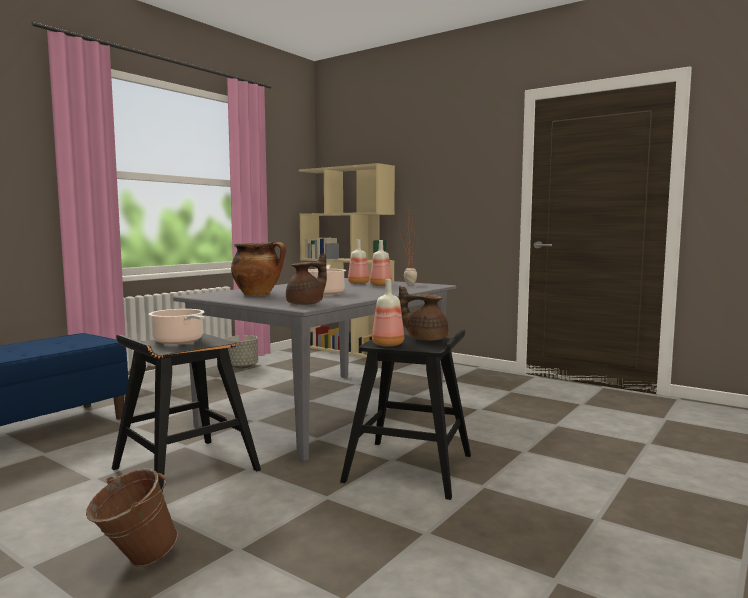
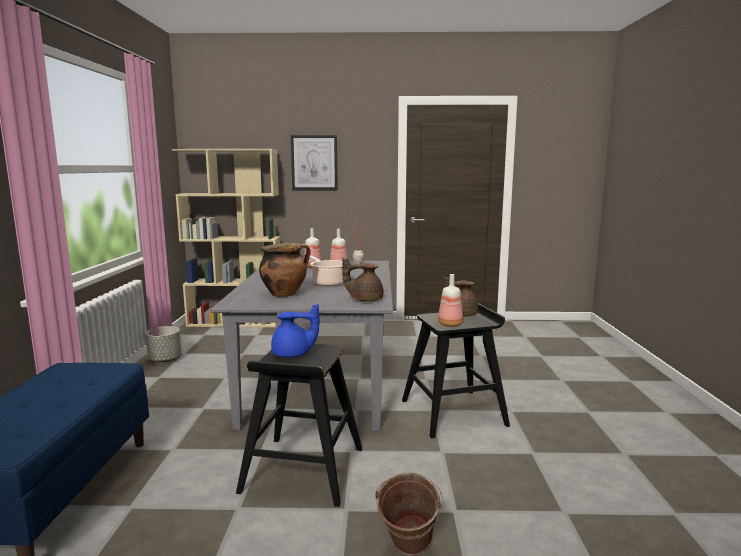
camera: 35 degrees left, 5 degrees up
cooking pot [148,309,205,344] -> blue teapot [271,304,319,358]
brown teapot [286,253,327,305] -> brown teapot turned 105 degrees counterclockwise [342,258,383,302]
none -> picture [291,135,338,190]

